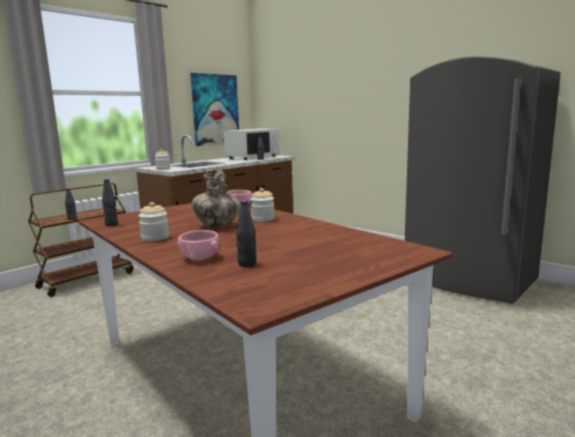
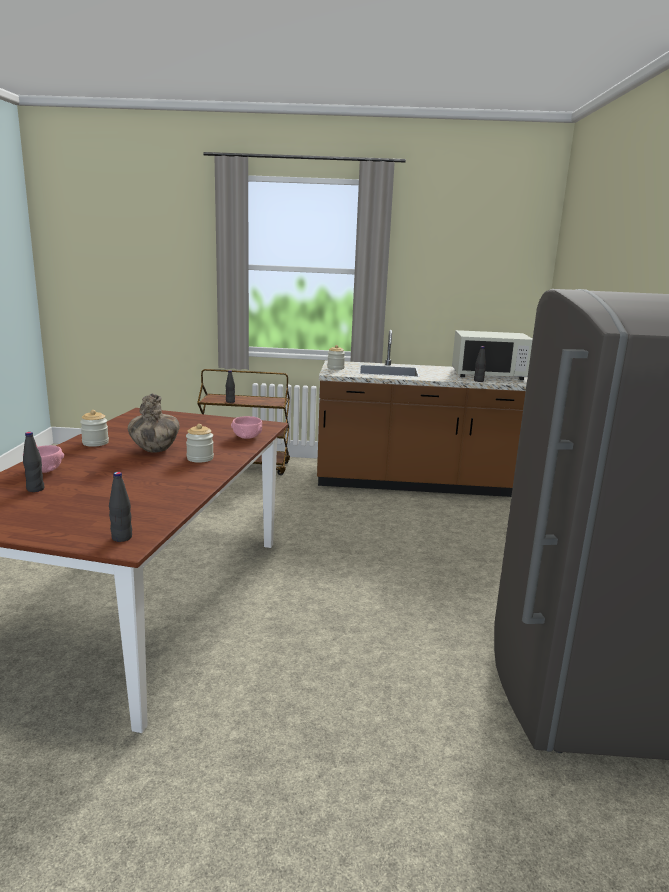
camera: 50 degrees right, 5 degrees up
black bottle [102,179,118,226] -> black bottle moved to [109,472,132,542]
picture [190,73,239,146] -> none

